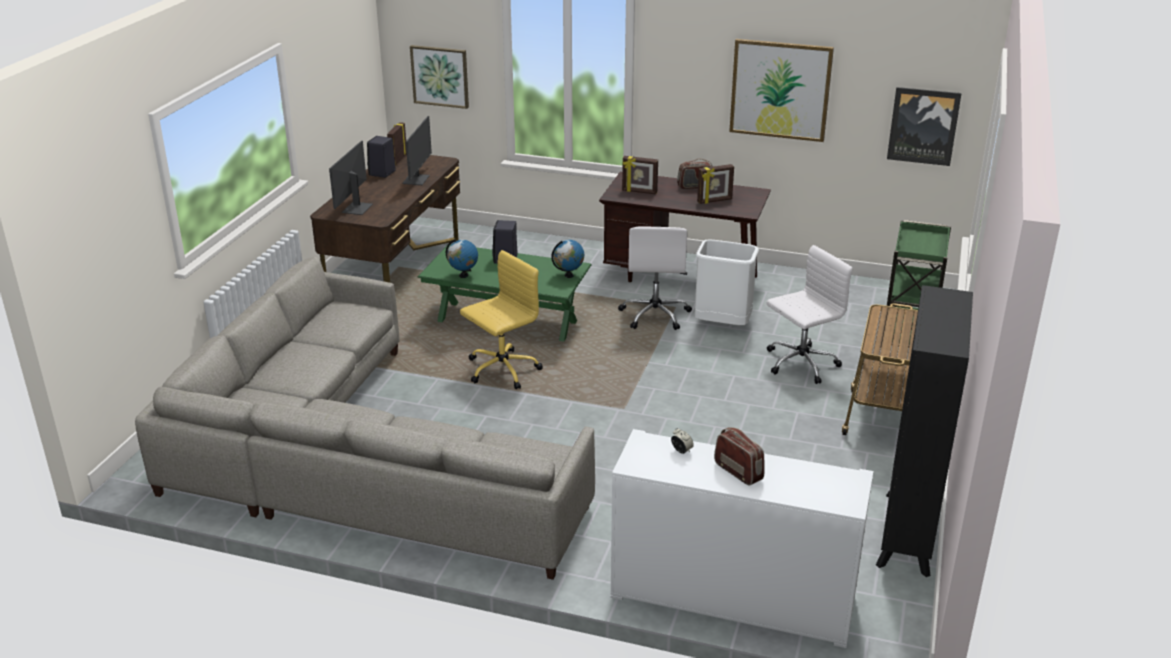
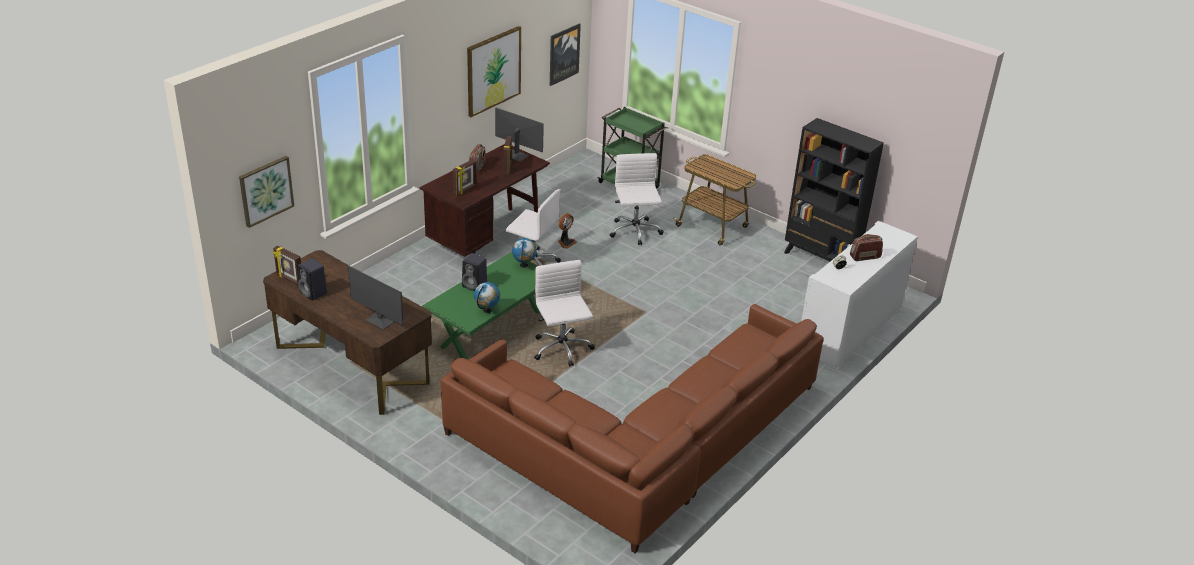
camera: 70 degrees left, 5 degrees up
grey sofa [135,257,595,580] -> brown sofa [440,304,824,553]
monitor [402,116,432,185] -> monitor moved to [495,108,544,162]
yellow office chair [460,250,543,389] -> white office chair [534,260,595,366]
white trash can [695,240,759,325] -> fan [558,213,577,249]

